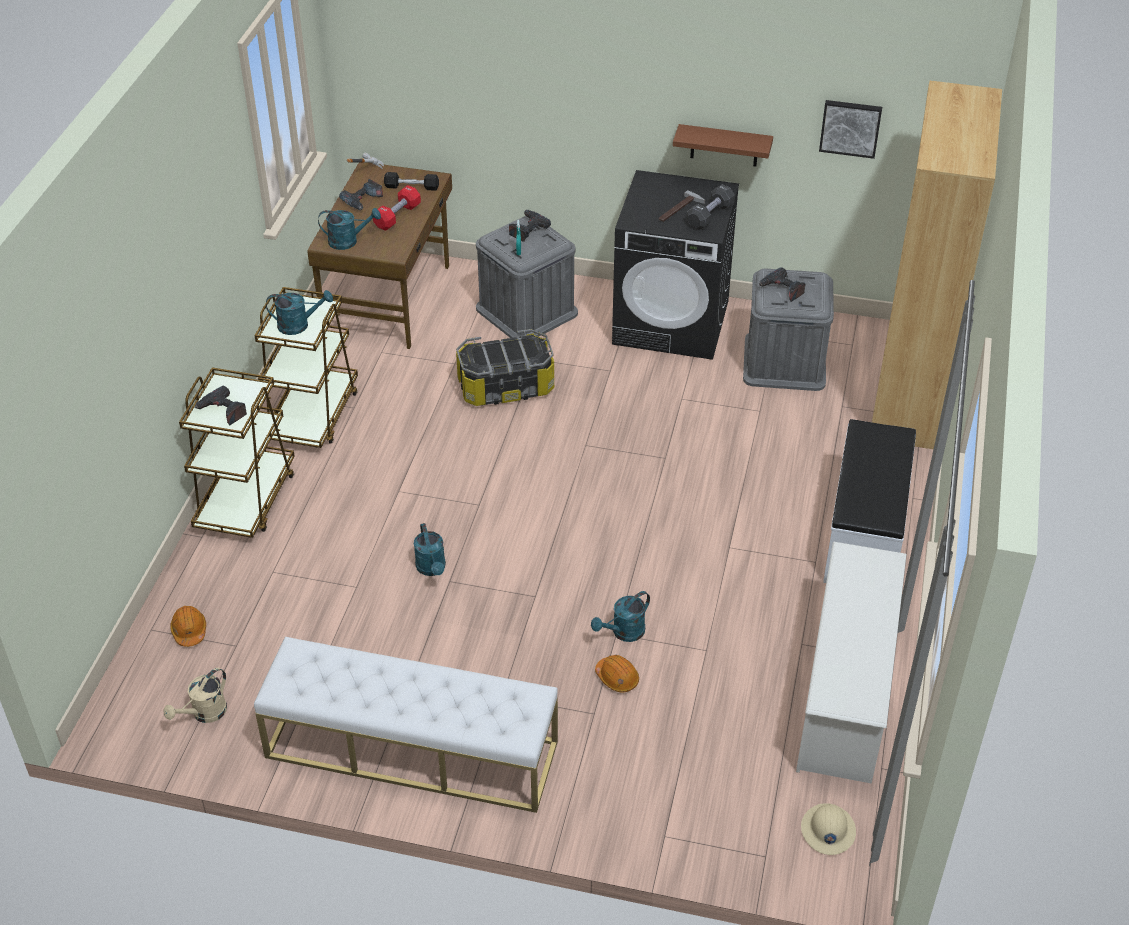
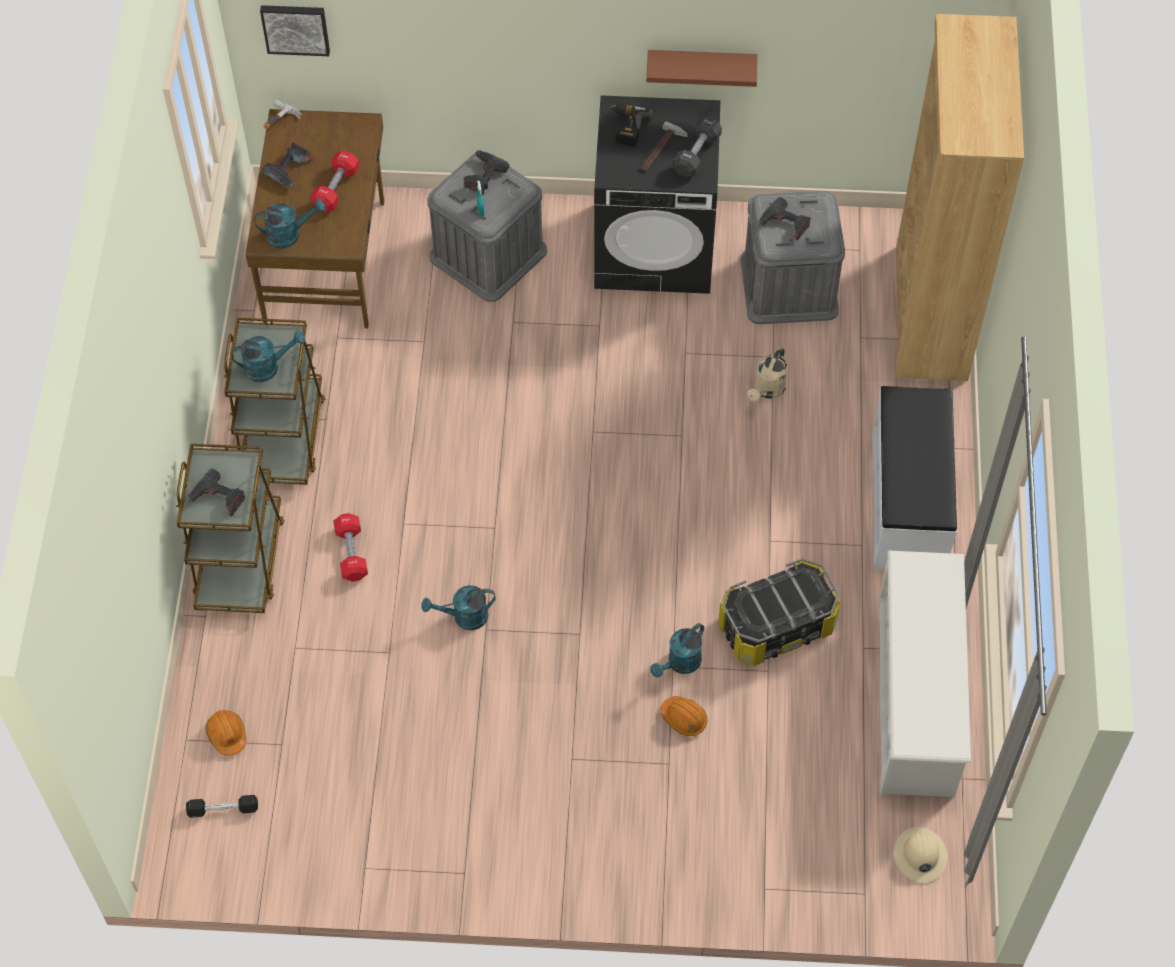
camera: 10 degrees left, 15 degrees up
beige watering can [164,668,227,723] -> beige watering can moved to [747,347,787,402]
white bench [254,637,558,813] -> none
black dumbbell [384,172,439,191] -> black dumbbell moved to [186,795,258,818]
turquoise watering can [414,523,446,576] -> turquoise watering can turned 105 degrees clockwise [422,585,496,630]
storage box [456,329,554,406] -> storage box moved to [718,558,840,666]
picture [819,100,882,159] -> picture moved to [260,5,330,56]
none -> red dumbbell [333,513,368,582]
none -> power drill [609,104,652,147]

